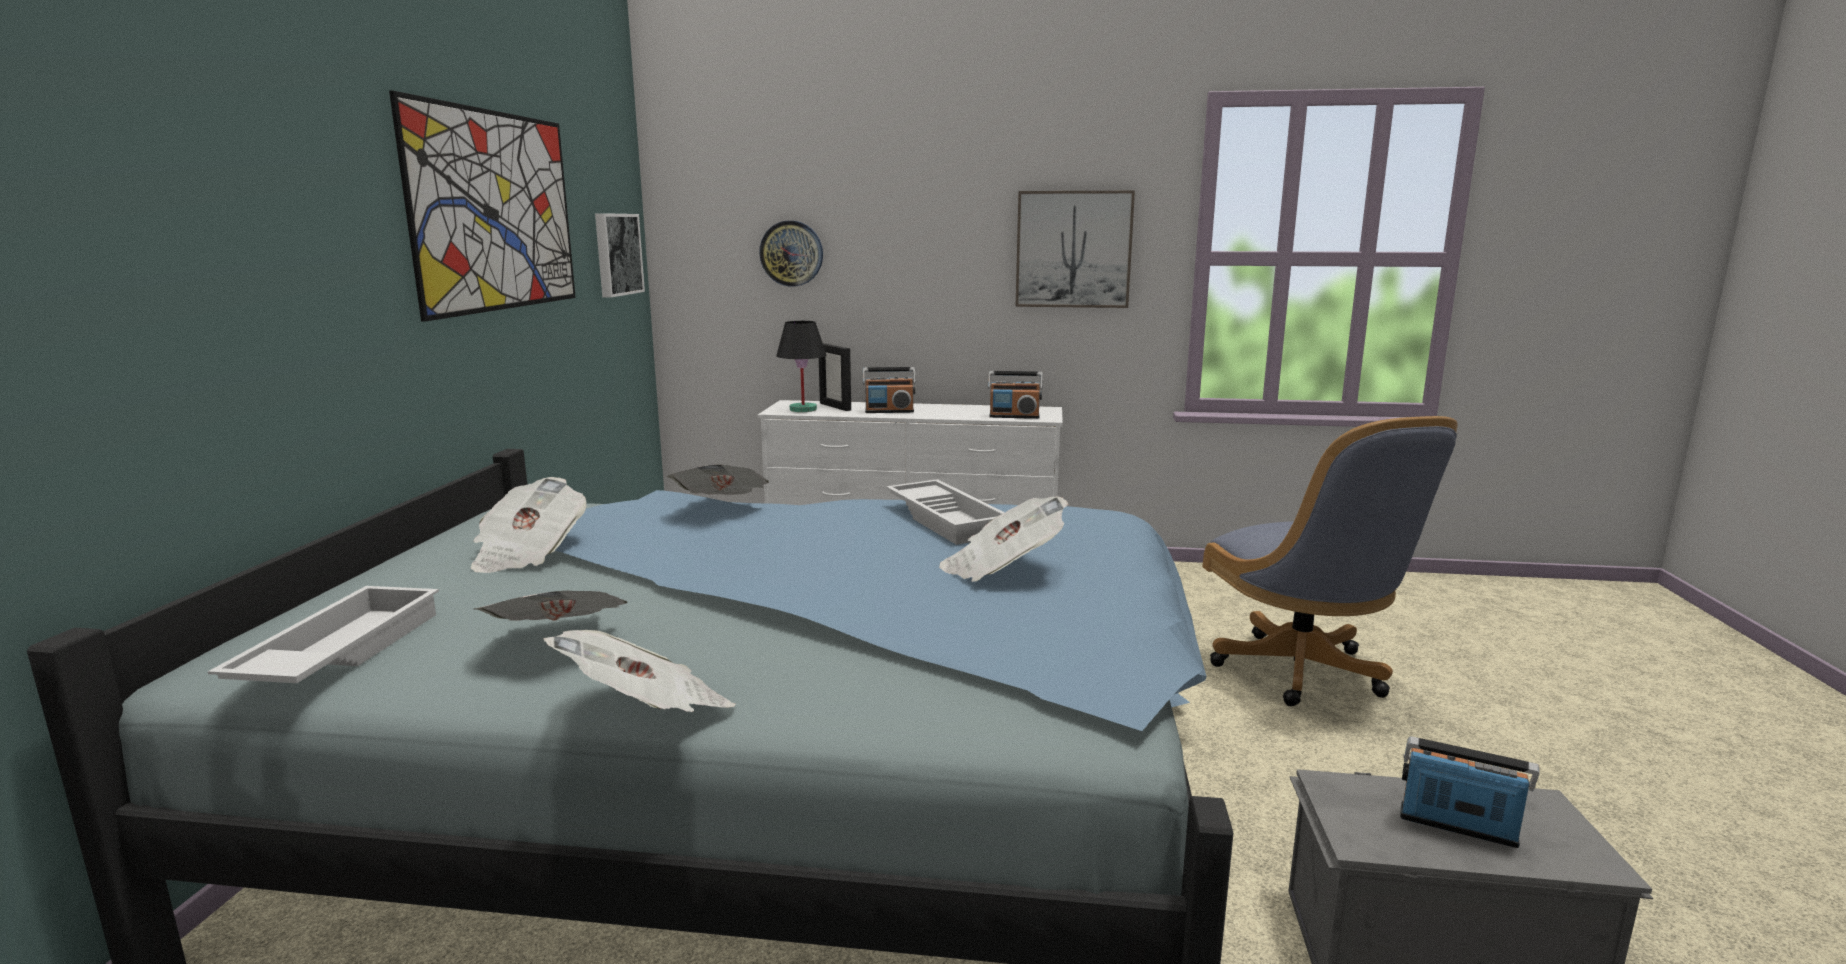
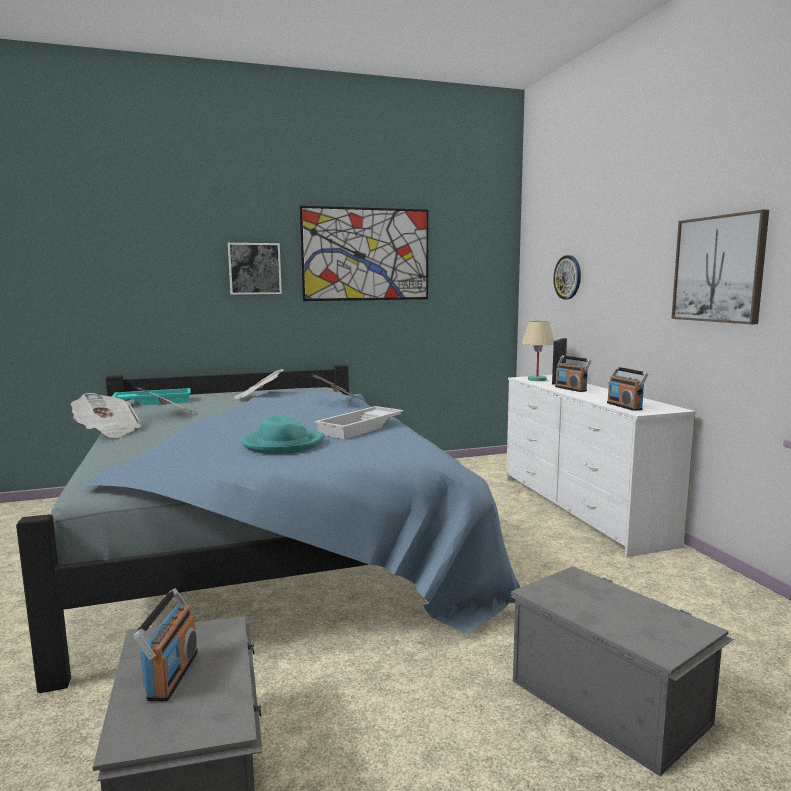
camera: 65 degrees right, 5 degrees down
white tray [208,586,439,683] -> turquoise tray [112,388,190,405]
picture [595,213,645,298] -> picture moved to [228,243,282,295]
black table lamp [776,321,826,412] -> beige table lamp [521,321,555,381]
newspaper [939,496,1068,582] -> turquoise hat [241,416,325,454]
blue office chair [1202,416,1458,706] -> grey storage box [510,566,733,776]

